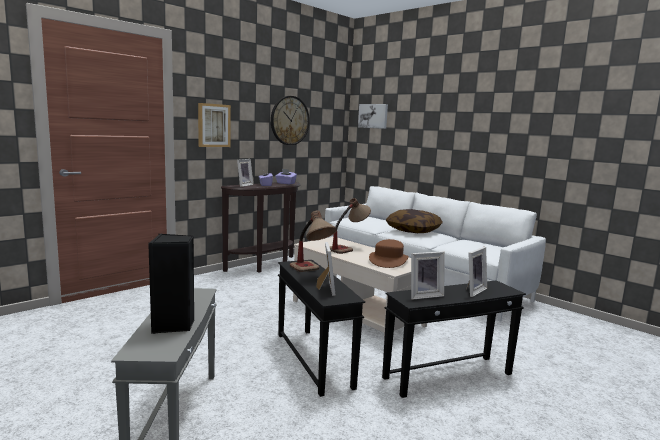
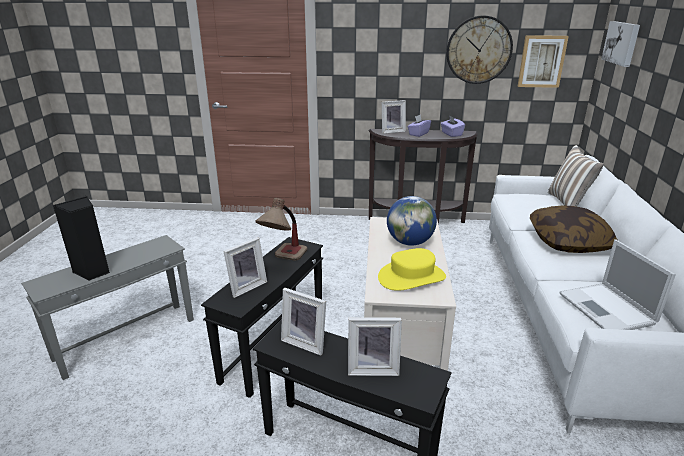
camera: 50 degrees right, 15 degrees up
picture [198,103,231,147] -> picture moved to [518,35,569,88]
table lamp [330,198,371,254] -> globe [387,196,437,246]
brown hat [369,239,409,268] -> yellow hat [378,248,446,291]
none -> pillow [548,145,604,207]
none -> laptop [559,239,676,330]

